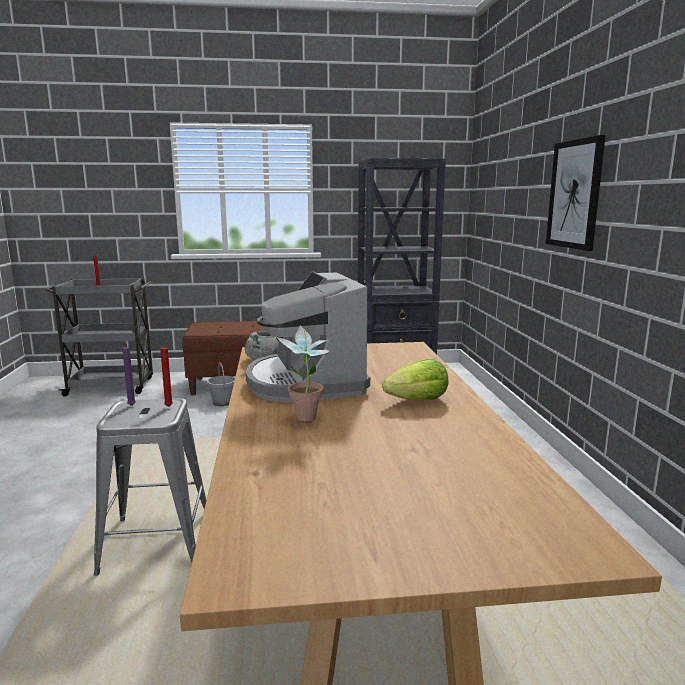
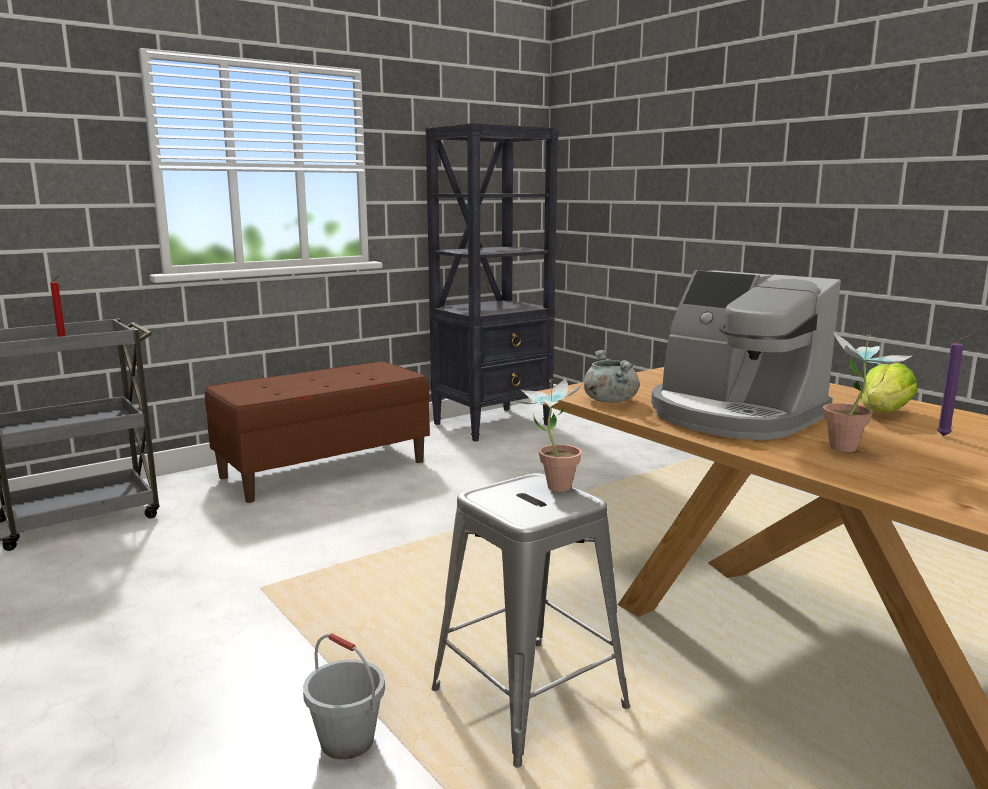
camera: 30 degrees left, 0 degrees up
purple candle [122,343,136,406] -> purple candle moved to [937,335,971,436]
red candle [160,342,173,407] -> potted plant [514,378,582,491]
grey bucket [207,362,235,406] -> grey bucket moved to [303,633,385,759]
picture [546,135,606,251] -> none

